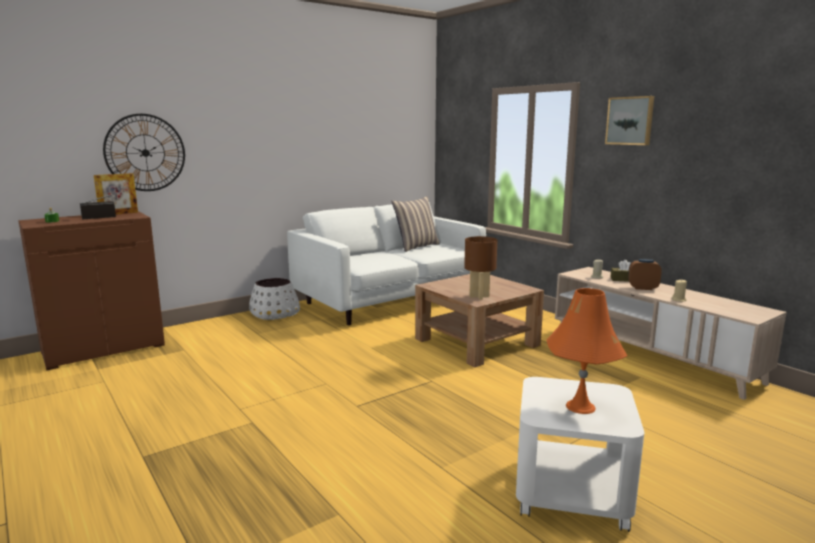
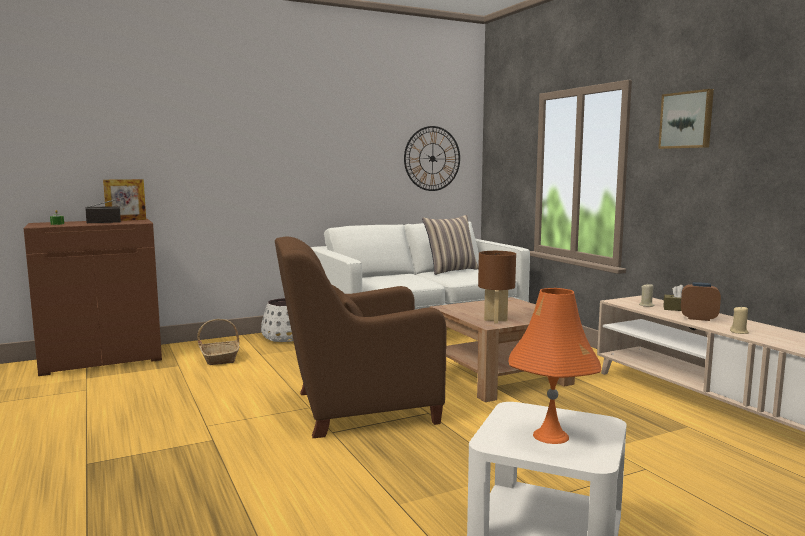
camera: 10 degrees right, 5 degrees down
wall clock [103,114,185,191] -> wall clock moved to [404,126,460,191]
none -> basket [197,319,240,365]
none -> brown armchair [275,237,446,438]

